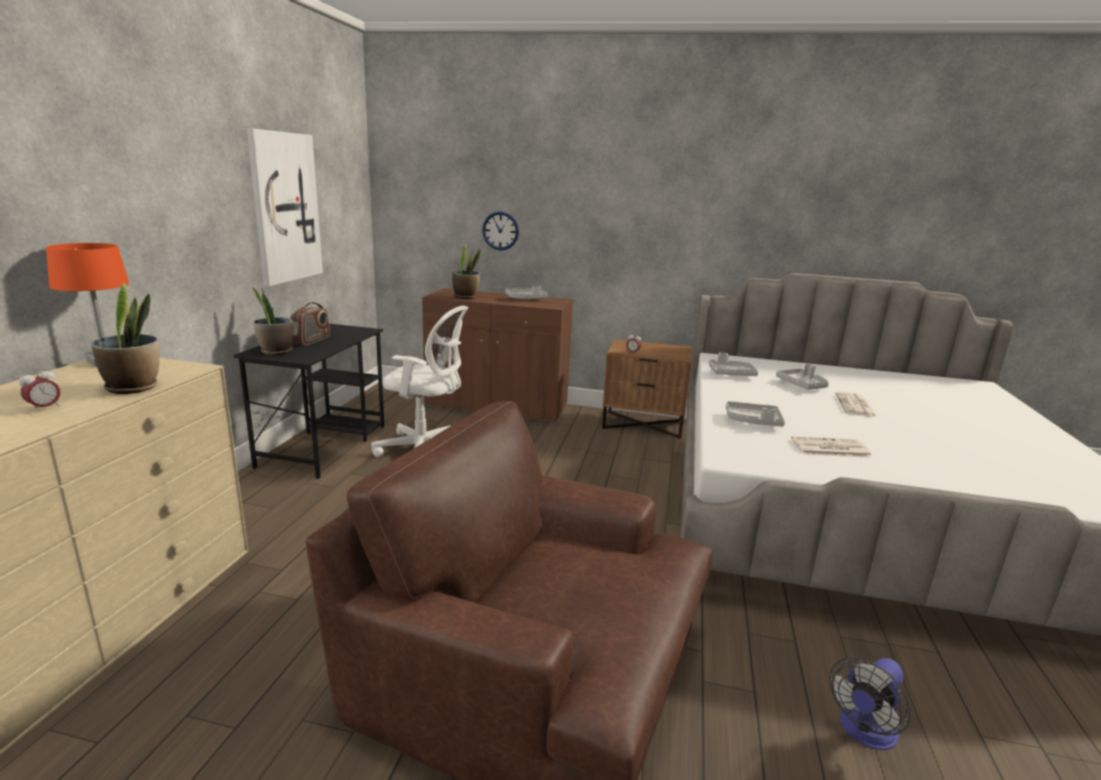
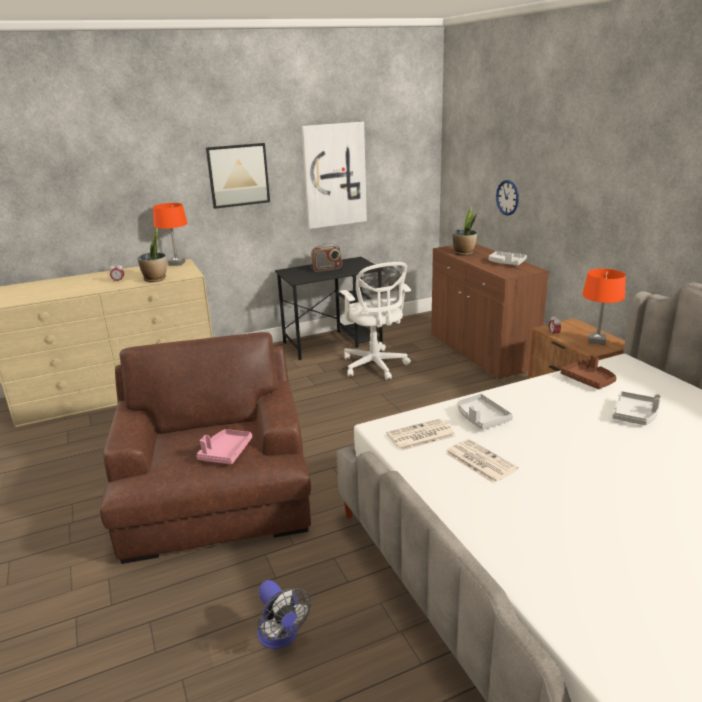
camera: 55 degrees right, 5 degrees up
potted plant [253,288,293,355] -> none
grey tray [709,353,758,376] -> brown tray [561,355,617,389]
fan [829,657,911,750] -> fan turned 135 degrees counterclockwise [257,580,311,649]
newspaper [835,392,877,417] -> newspaper moved to [387,419,456,451]
none -> pink tray [196,429,252,464]
none -> picture [206,143,270,209]
none -> orange table lamp [582,269,626,345]

